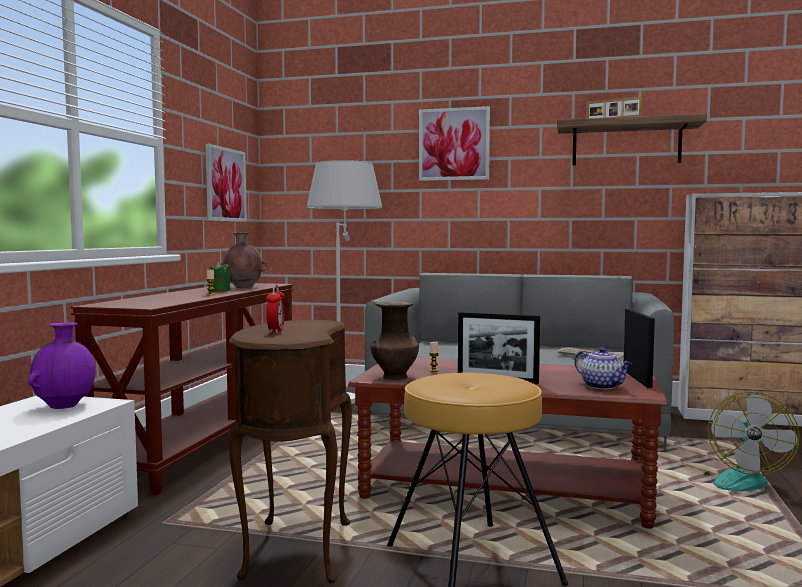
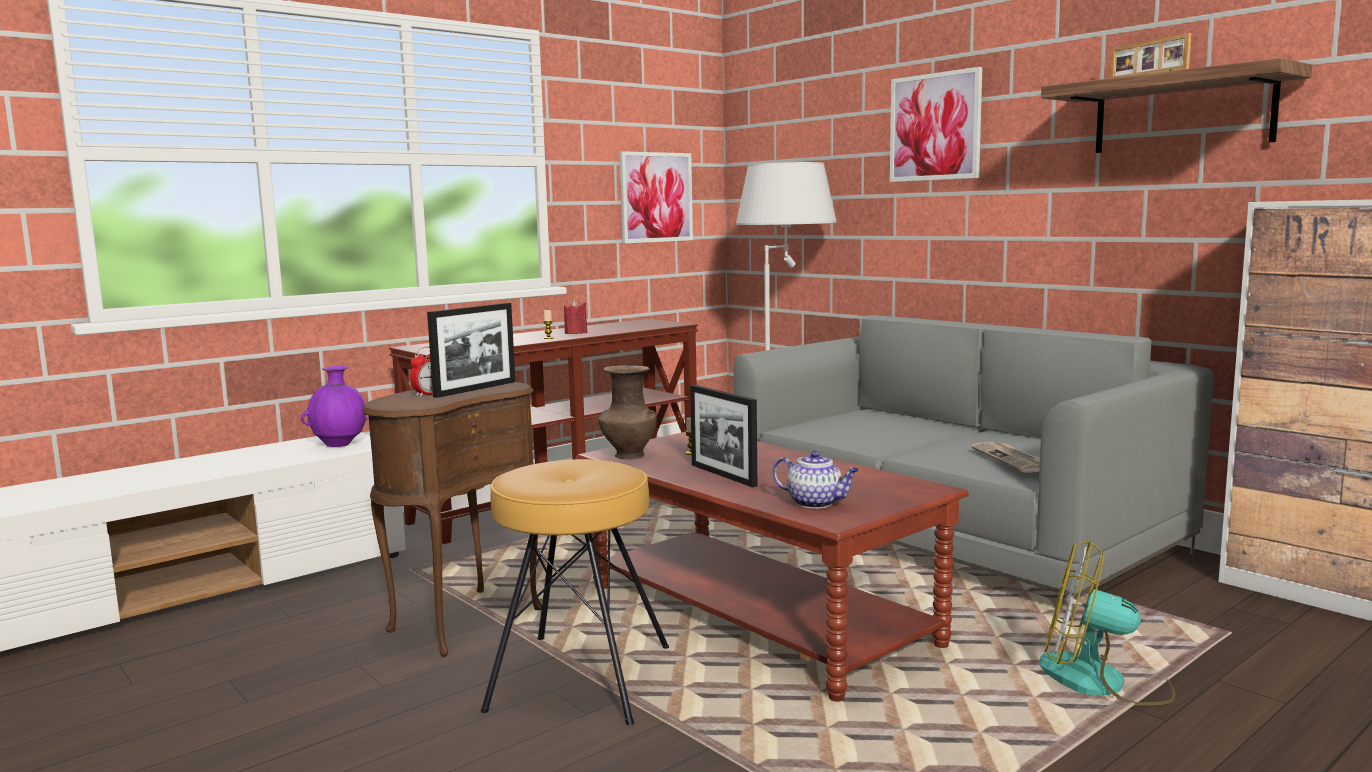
camera: 35 degrees right, 5 degrees up
green candle [209,262,230,292] -> red candle [564,300,587,334]
brown vase [220,232,267,288] -> none
teapot [575,347,632,389] -> teapot turned 60 degrees counterclockwise [773,451,859,509]
picture frame [624,309,655,388] -> picture frame moved to [427,303,515,398]
fan [704,392,800,491] -> fan turned 60 degrees clockwise [1039,541,1175,706]

